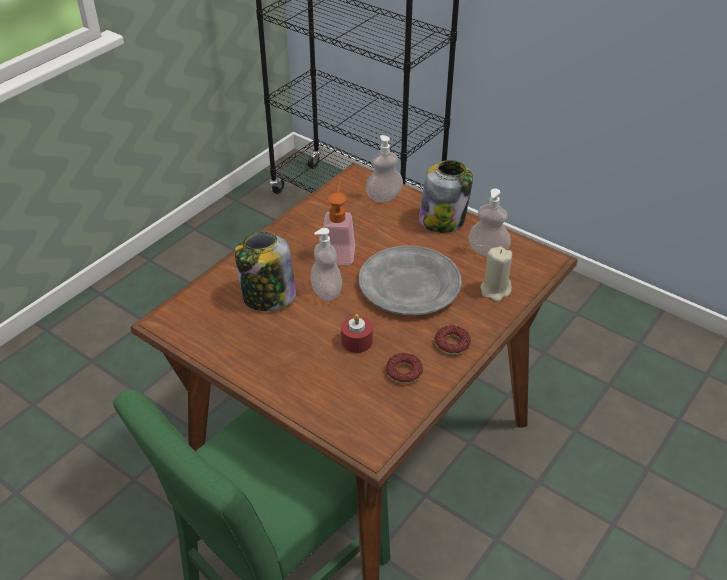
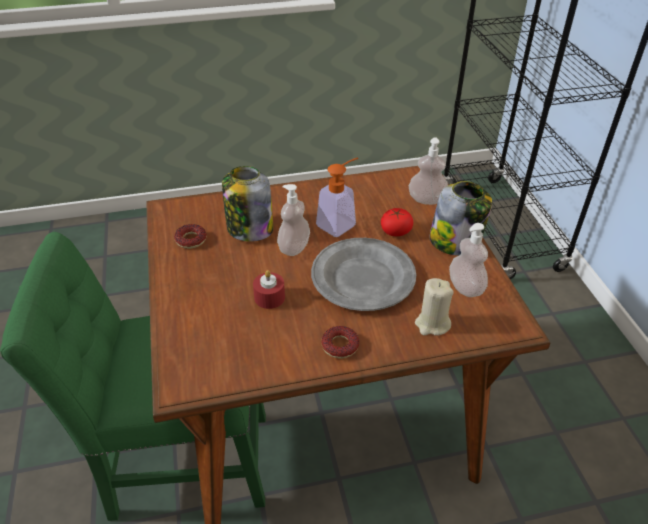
camera: 40 degrees right, 0 degrees up
donut [386,353,423,384] -> donut moved to [174,224,207,249]
none -> tomato [381,208,413,236]

